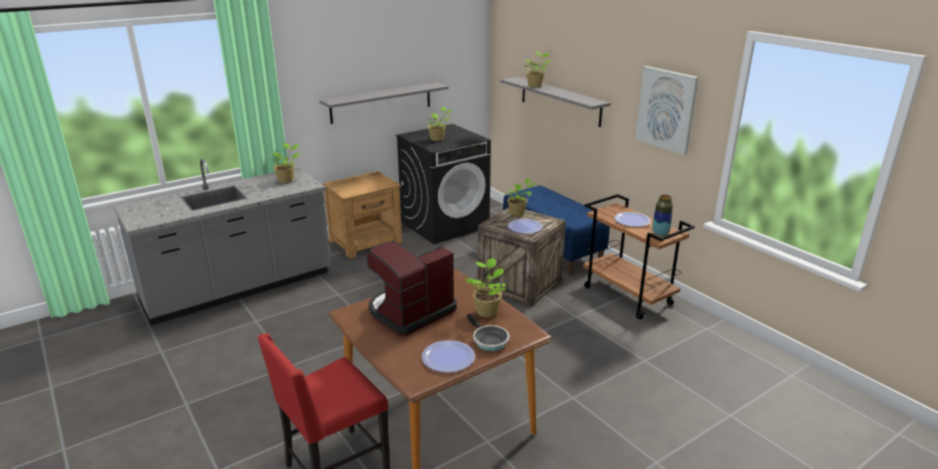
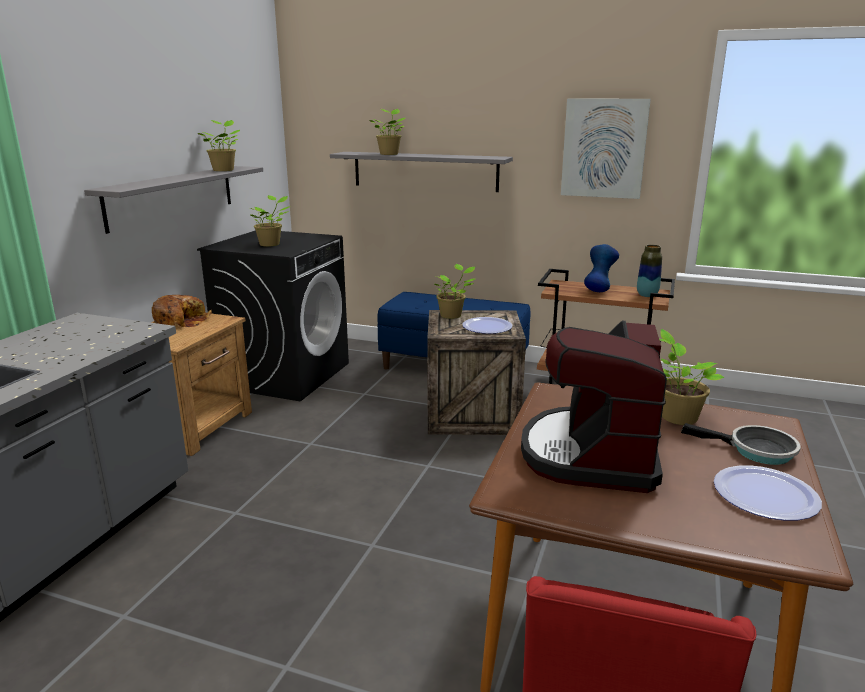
camera: 35 degrees left, 5 degrees down
potted plant [272,143,300,183] -> potted plant moved to [198,120,240,171]
plate [614,212,651,227] -> blue vase [584,244,619,292]
none -> bread [152,295,212,327]

